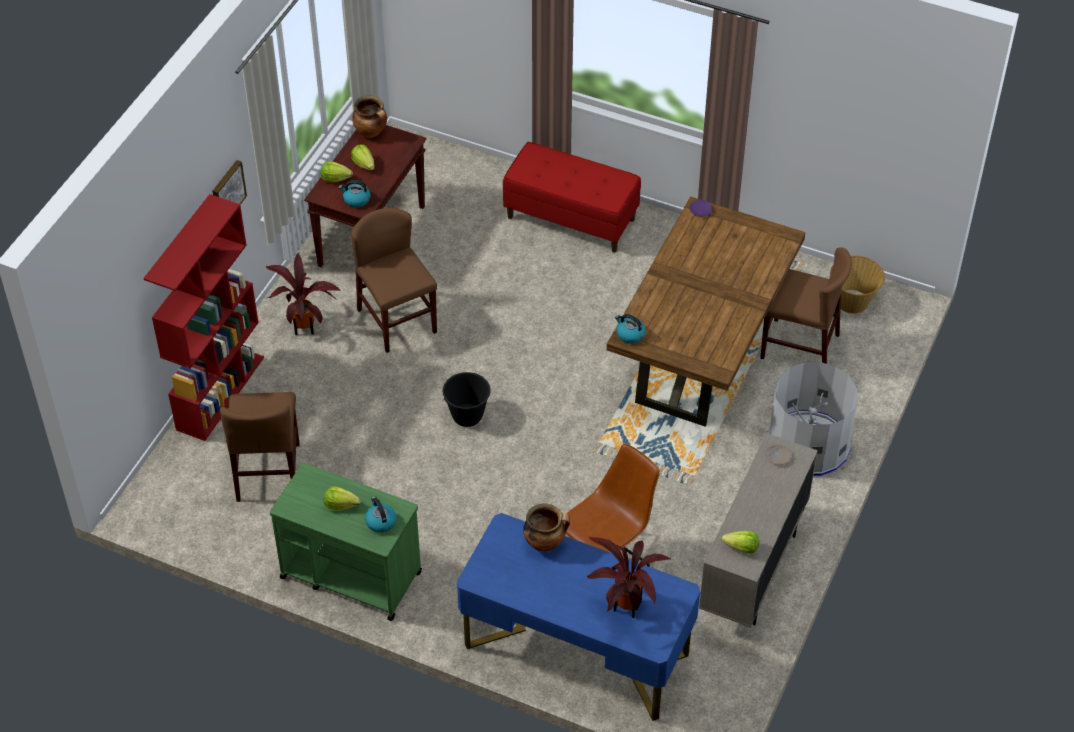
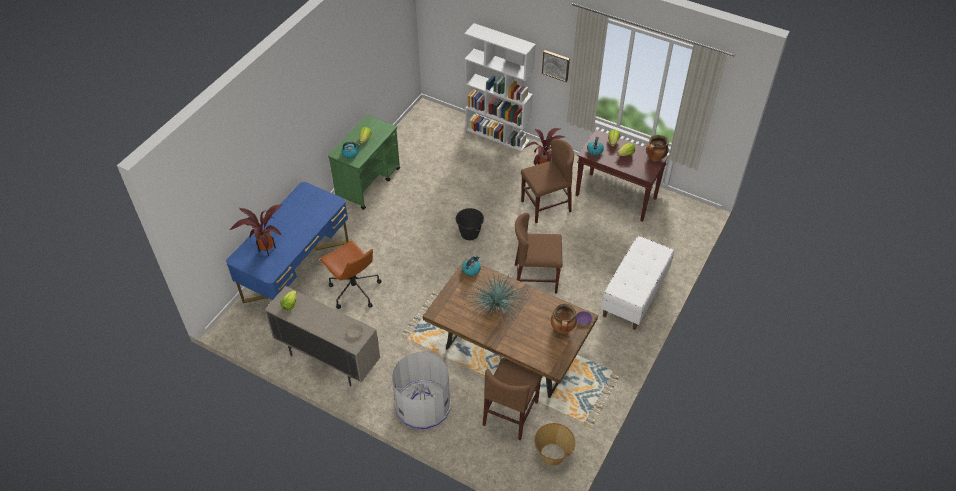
camera: 95 degrees right, 0 degrees up
red bookcase [143,194,264,441] -> white bookcase [464,23,536,152]
brown chair [220,392,300,502] -> brown chair moved to [515,213,562,293]
red bench [503,142,641,252] -> white bench [601,236,674,330]
cooking pot [523,503,570,552] -> cooking pot moved to [551,304,577,334]
none -> potted plant [463,271,527,324]

